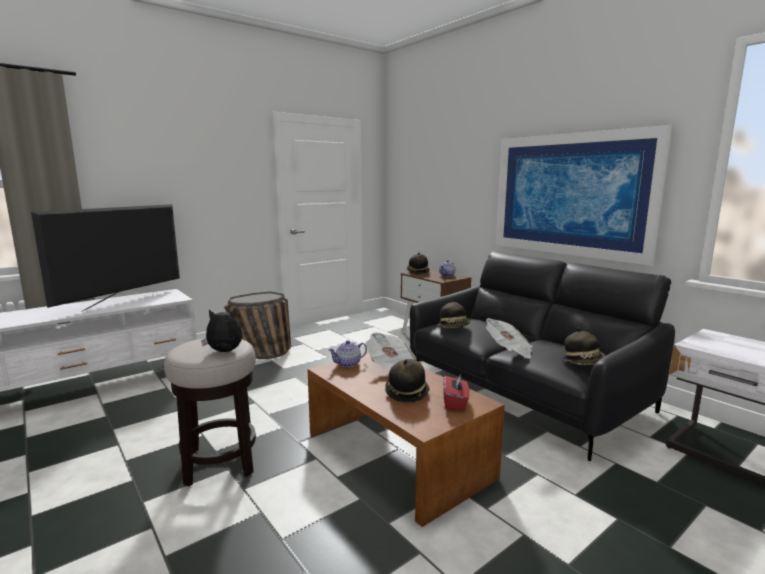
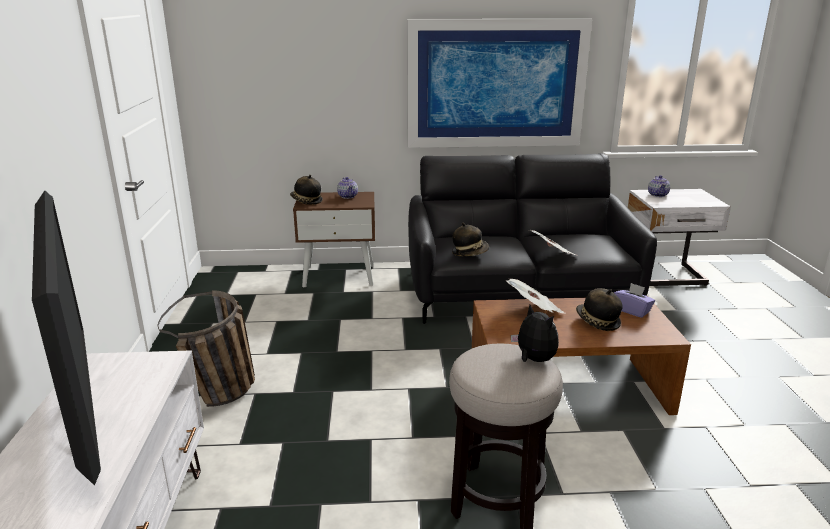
camera: 55 degrees left, 10 degrees up
plush toy [201,308,242,352] -> plush toy turned 120 degrees clockwise [511,305,559,362]
teapot [329,340,367,367] -> teapot moved to [648,175,670,197]
red tissue box [443,374,469,411] -> purple tissue box [614,283,655,318]
hat [563,327,606,365] -> none

